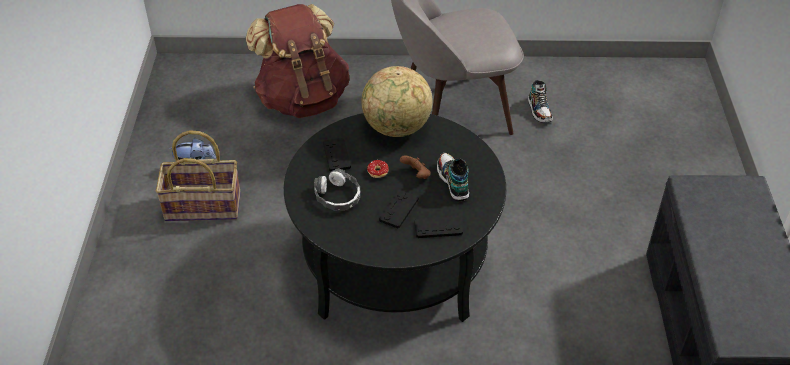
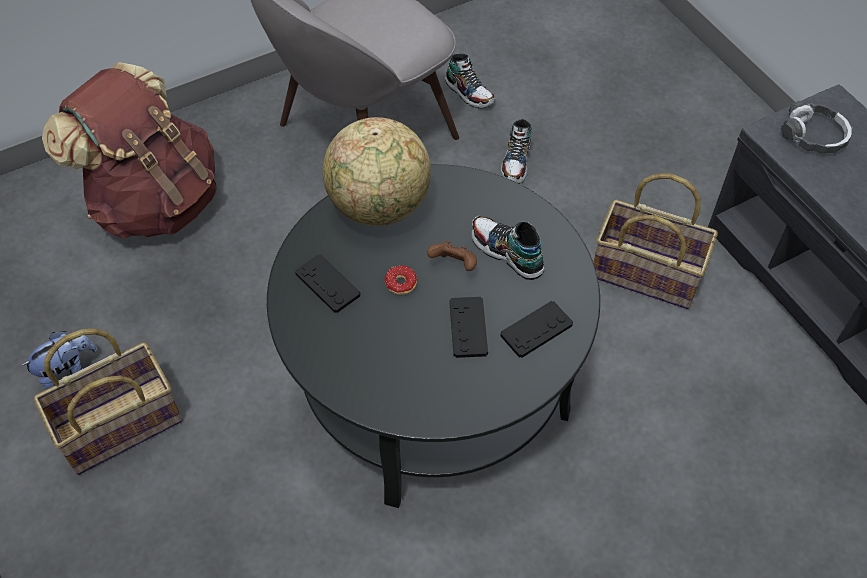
camera: 30 degrees left, 10 degrees up
headphones [314,168,361,210] -> headphones moved to [781,101,853,154]
none -> shoe [501,119,532,184]
none -> basket [593,173,718,309]

